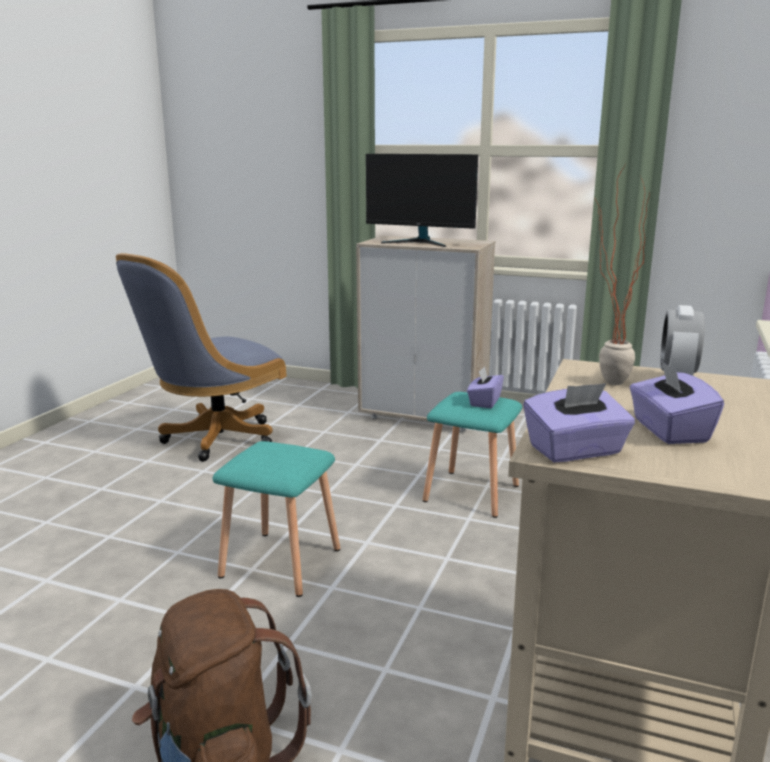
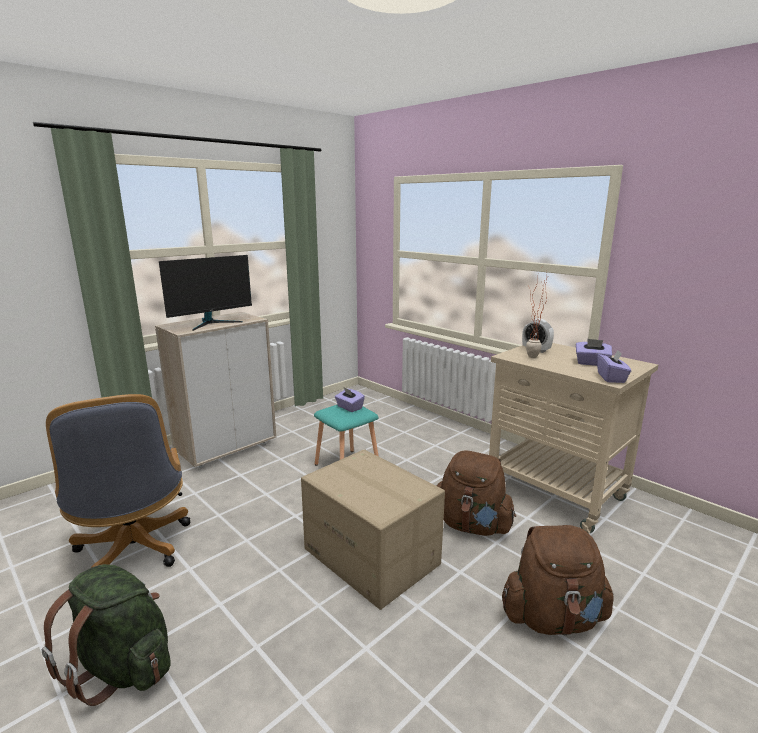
camera: 65 degrees left, 0 degrees up
turquoise stool [212,441,340,597] -> cardboard box [301,449,445,610]
none -> green backpack [42,564,171,706]
none -> brown backpack [437,450,516,536]

